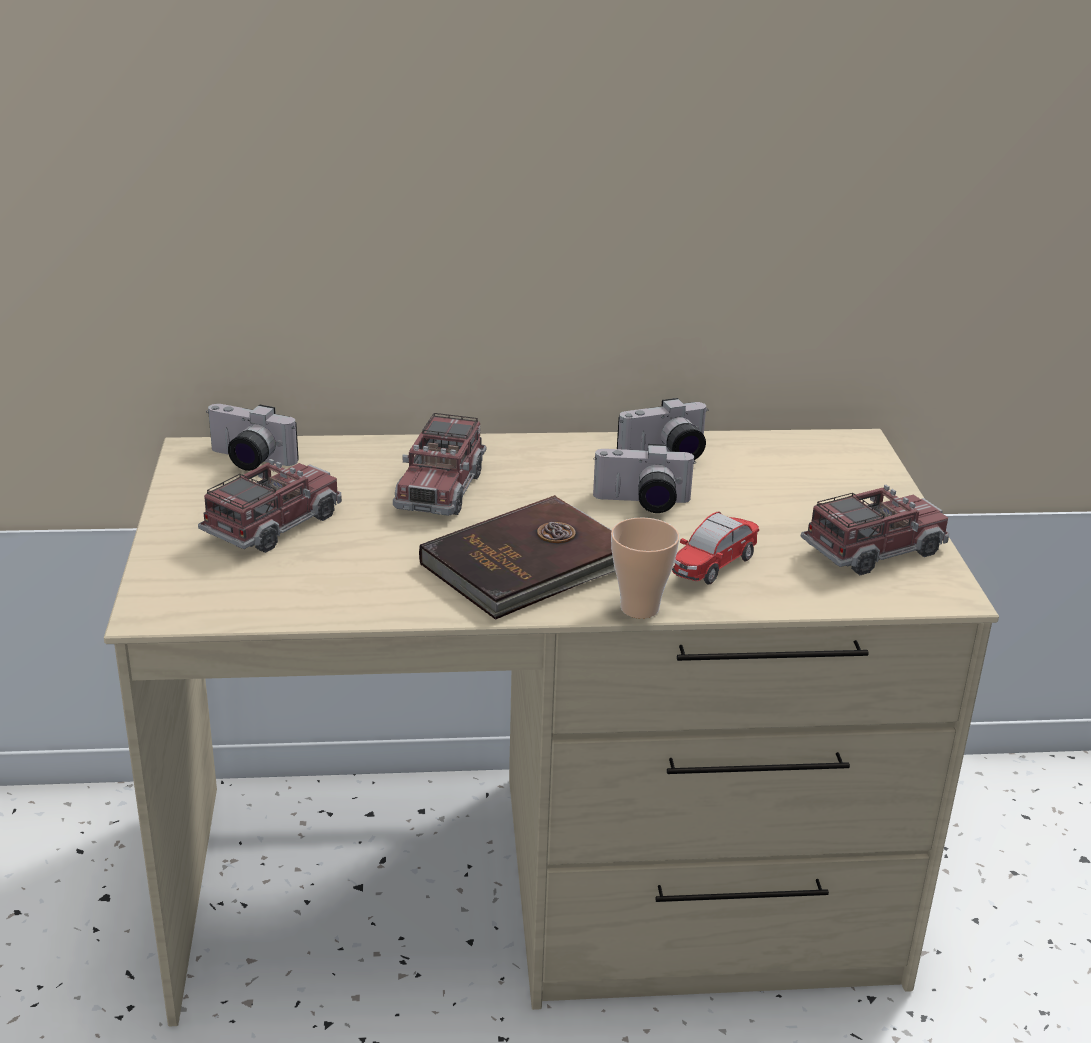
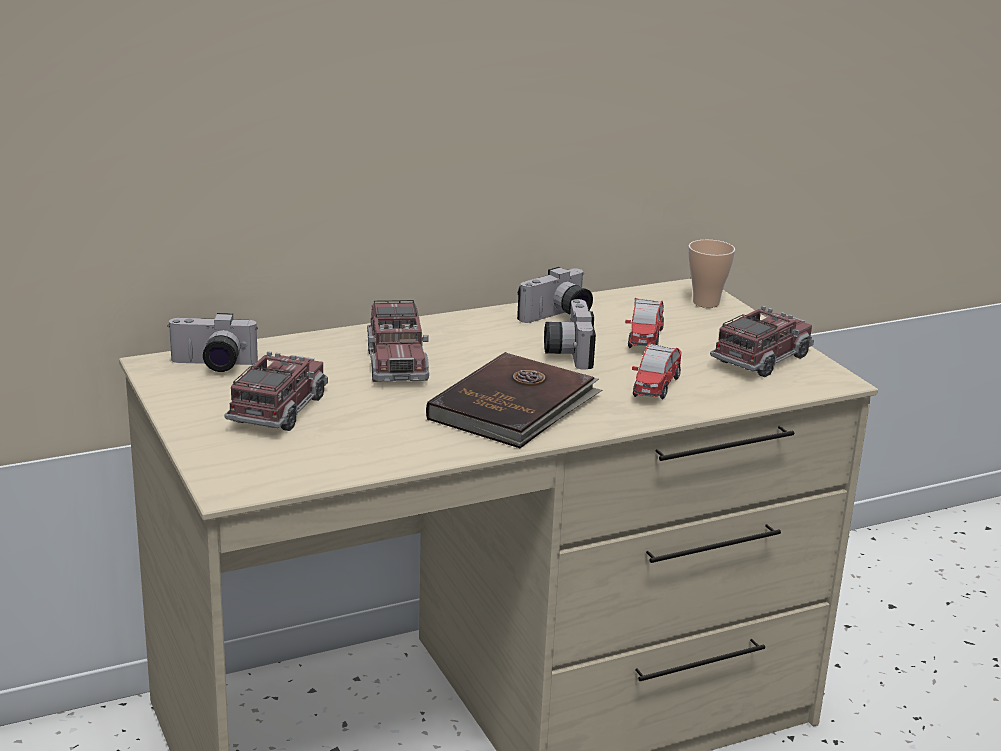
camera: 20 degrees left, 5 degrees down
camera [593,444,696,513] -> camera turned 105 degrees clockwise [544,299,596,370]
cup [611,517,680,619] -> cup moved to [688,240,735,308]
none -> toy car [625,298,664,348]

